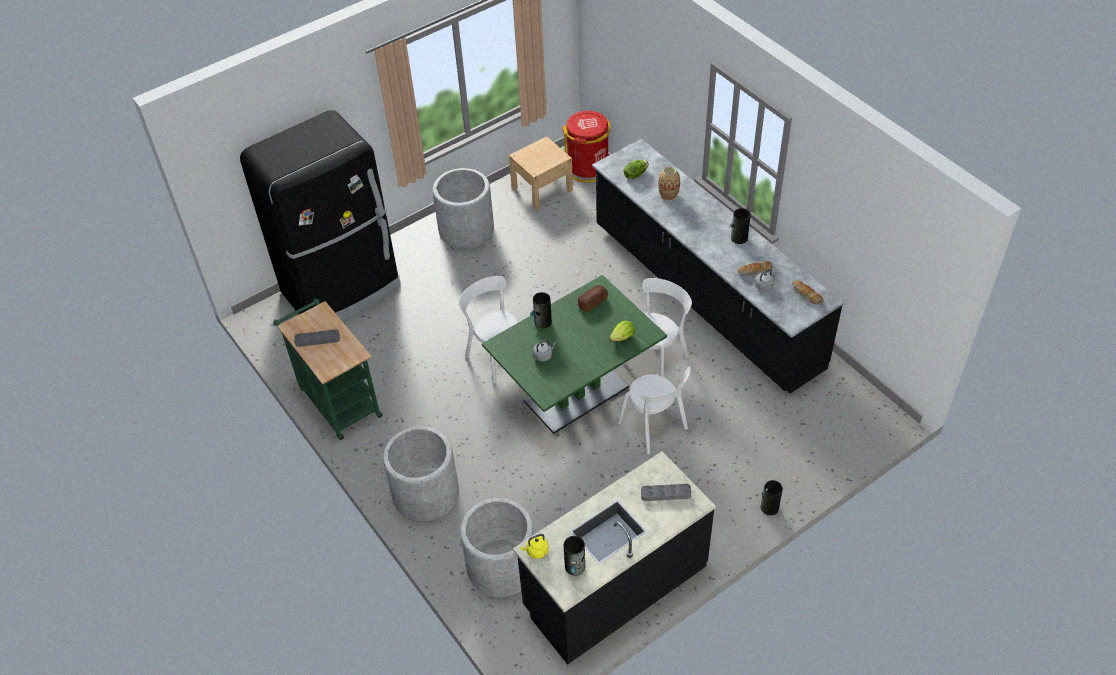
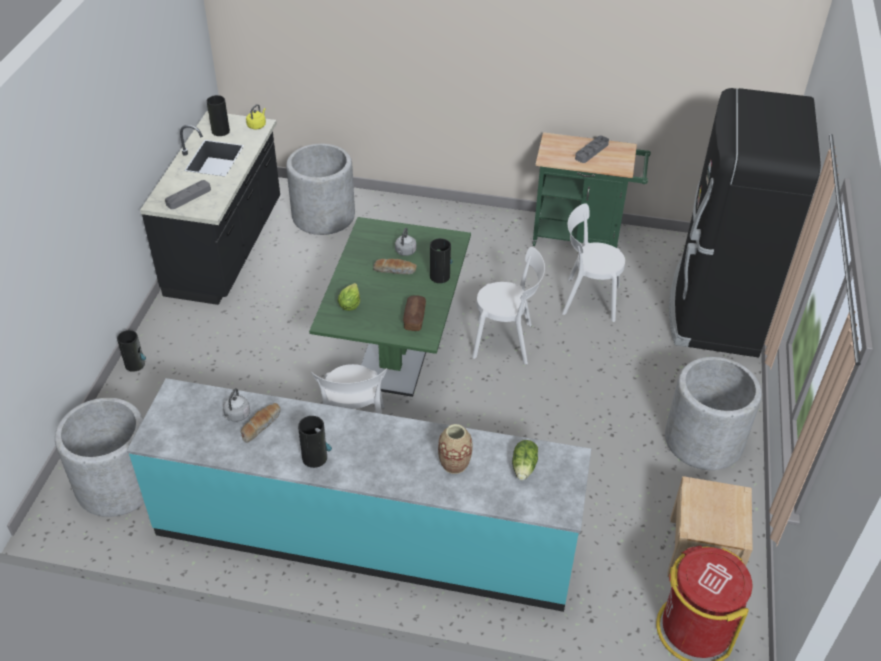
camera: 135 degrees right, 5 degrees down
grey planter [383,426,459,521] -> grey planter moved to [55,398,145,517]
black counter [592,139,844,393] -> turquoise counter [127,378,591,612]
white chair [618,366,691,454] -> white chair moved to [562,203,625,322]
bread [792,280,824,305] -> bread moved to [373,259,417,274]

